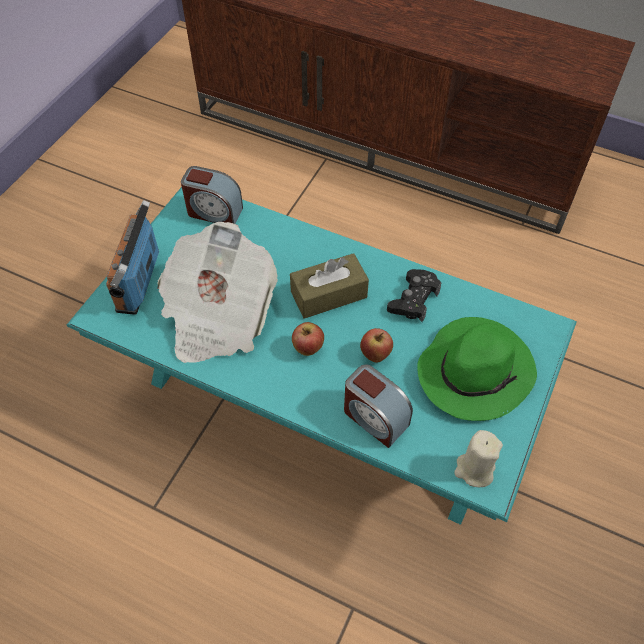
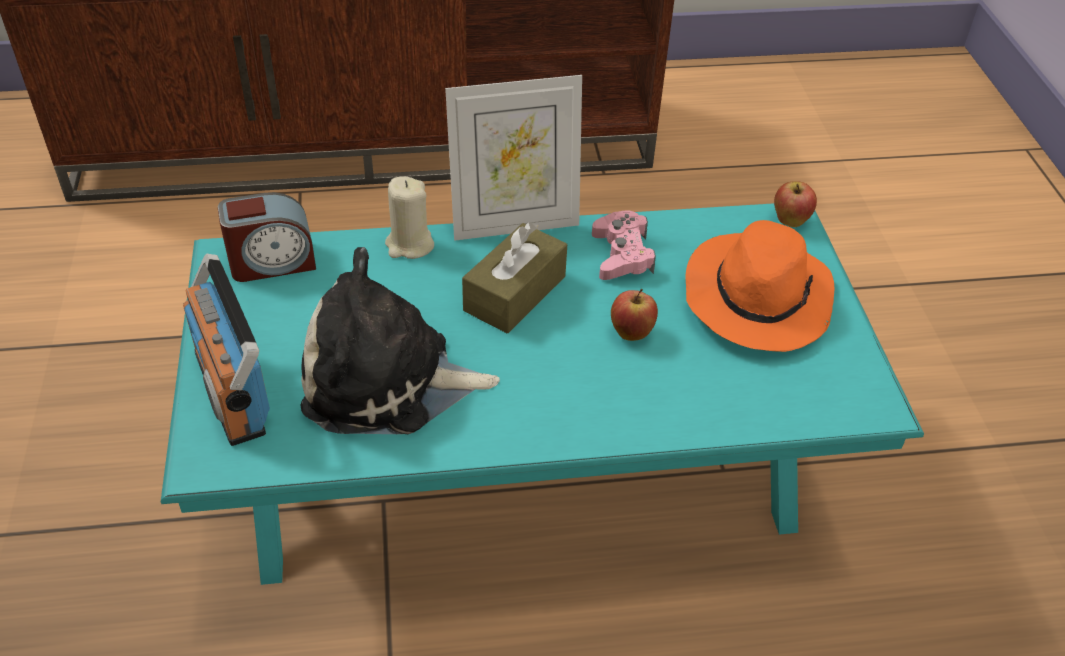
camera: 35 degrees left, 10 degrees down
newspaper [157,222,278,363] -> plush toy [300,247,500,434]
apple [292,322,324,356] -> apple moved to [774,181,817,227]
alarm clock [344,364,413,448] -> none
black game controller [387,269,441,322] -> pink game controller [592,210,656,280]
green hat [417,317,537,421] -> orange hat [686,220,835,352]
beige candle [454,430,503,487] -> beige candle moved to [385,176,434,259]
none -> picture frame [445,75,582,241]

